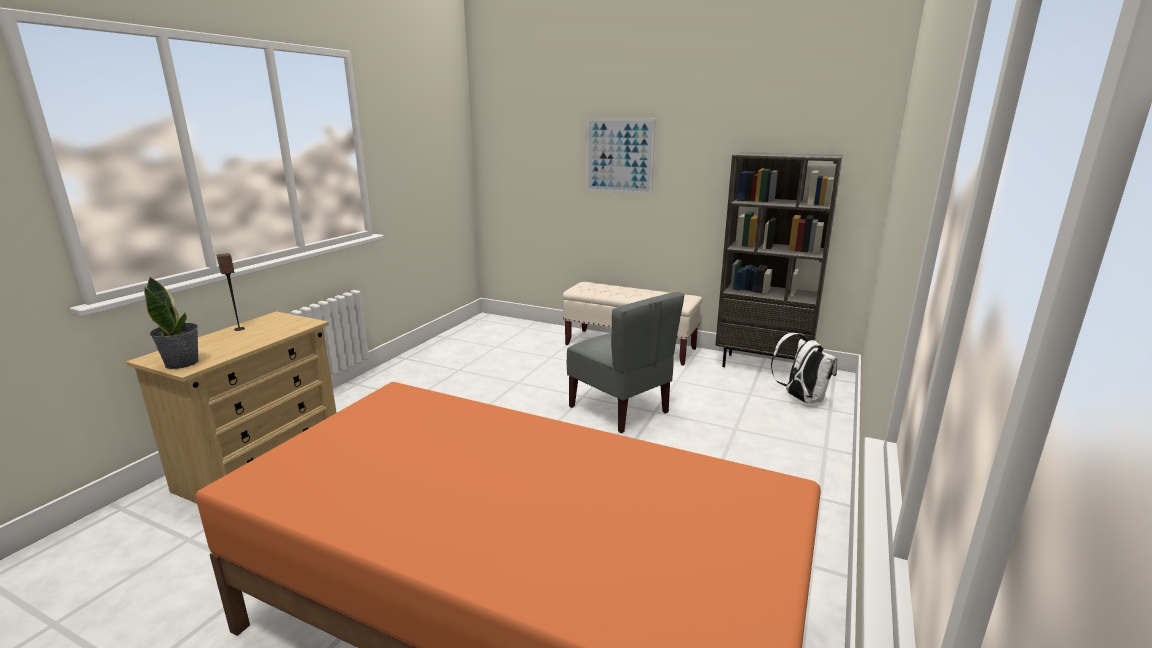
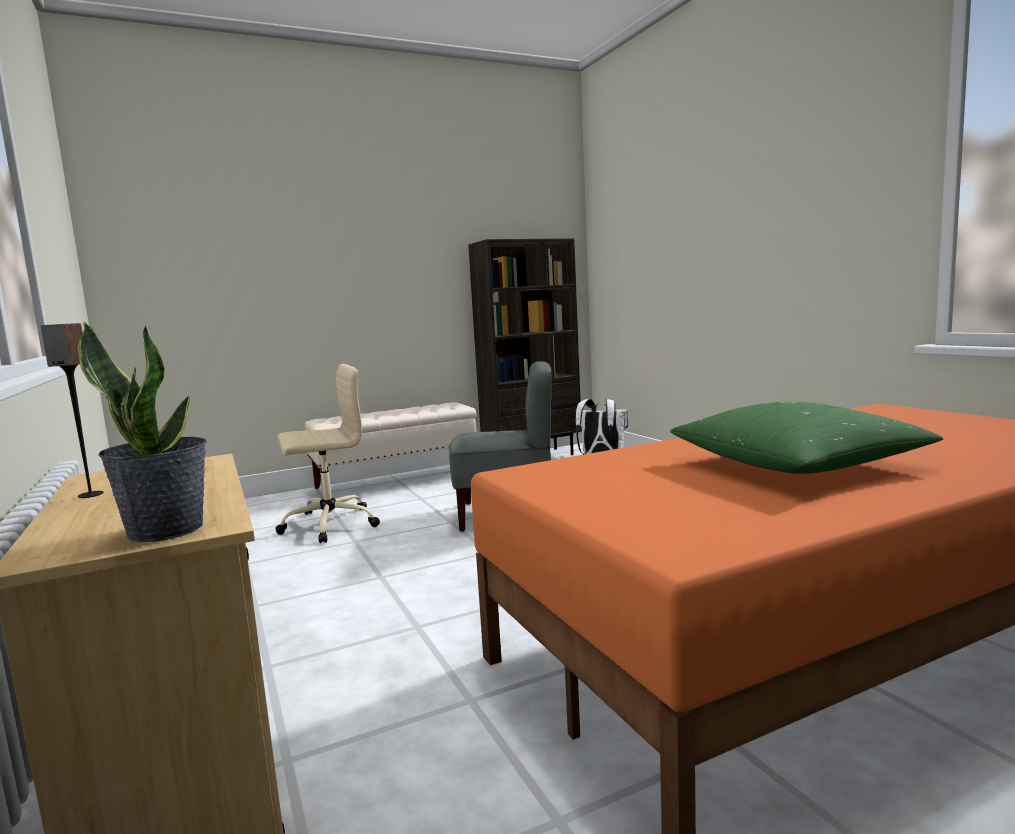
camera: 50 degrees left, 10 degrees down
picture [586,118,655,194] -> none
none -> beige office chair [275,364,380,543]
none -> green pillow [670,402,944,474]

